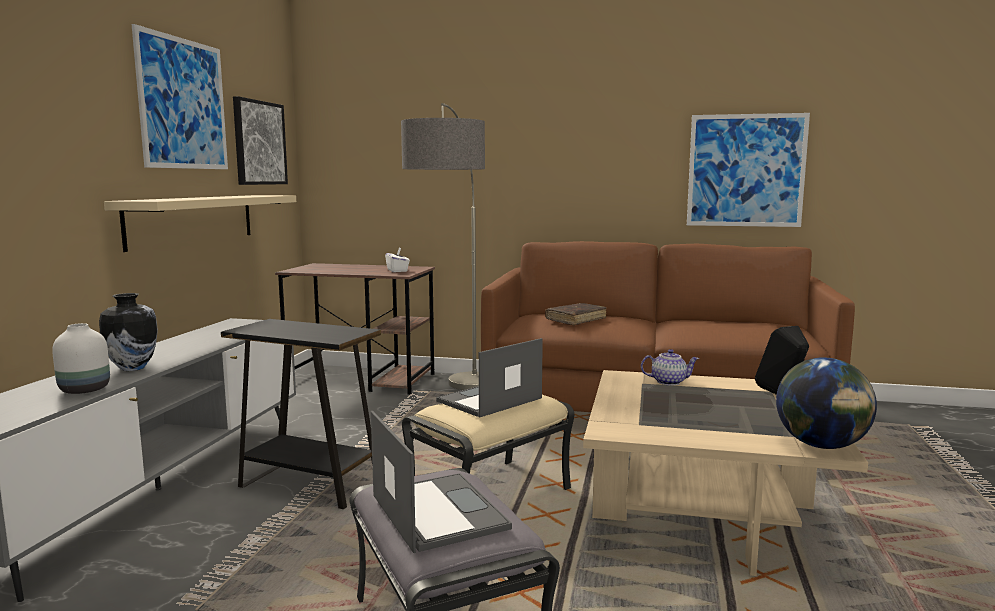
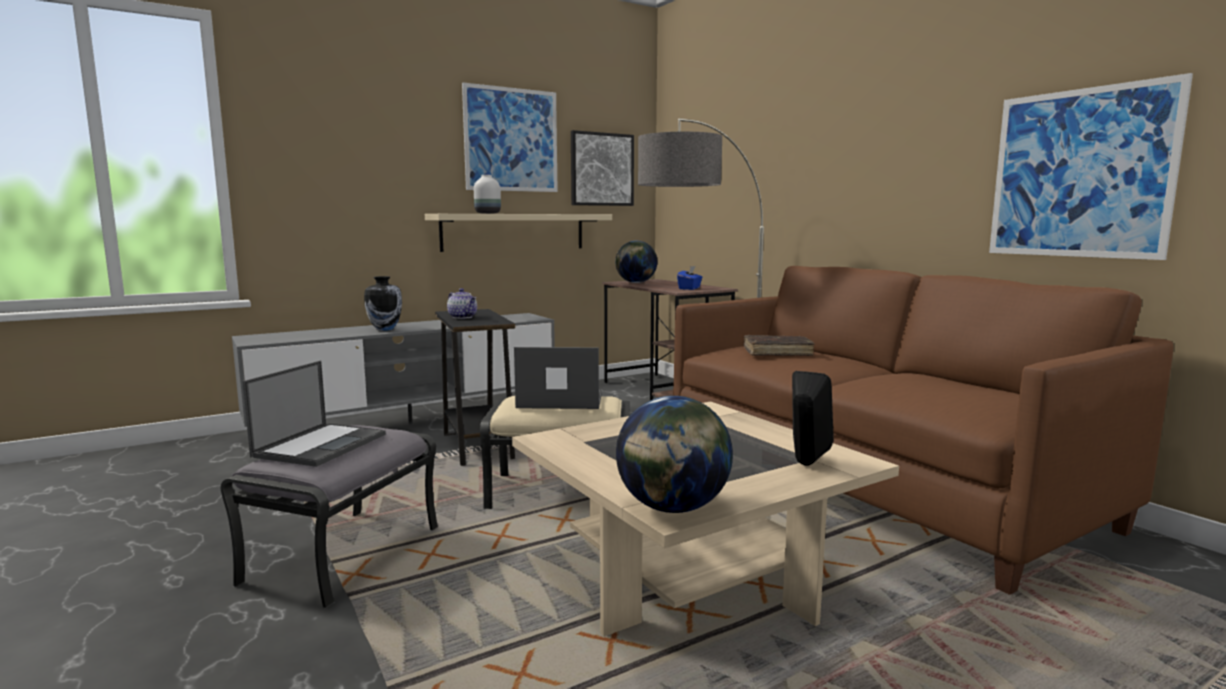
camera: 45 degrees right, 0 degrees up
white vase [52,323,110,394] -> white vase moved to [474,175,501,214]
white tissue box [385,248,410,272] -> blue tissue box [677,266,703,290]
teapot [641,349,699,386] -> teapot moved to [447,288,477,319]
none -> globe [615,241,657,283]

